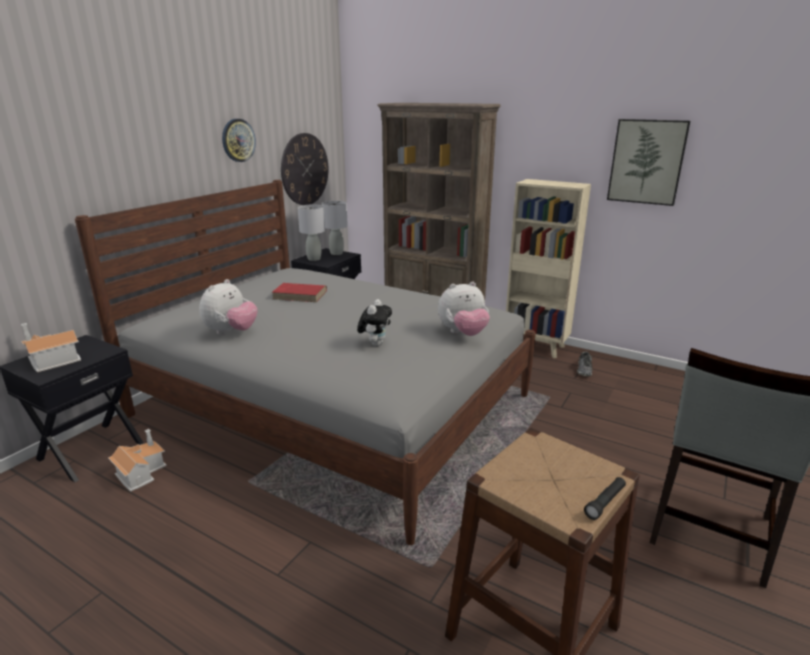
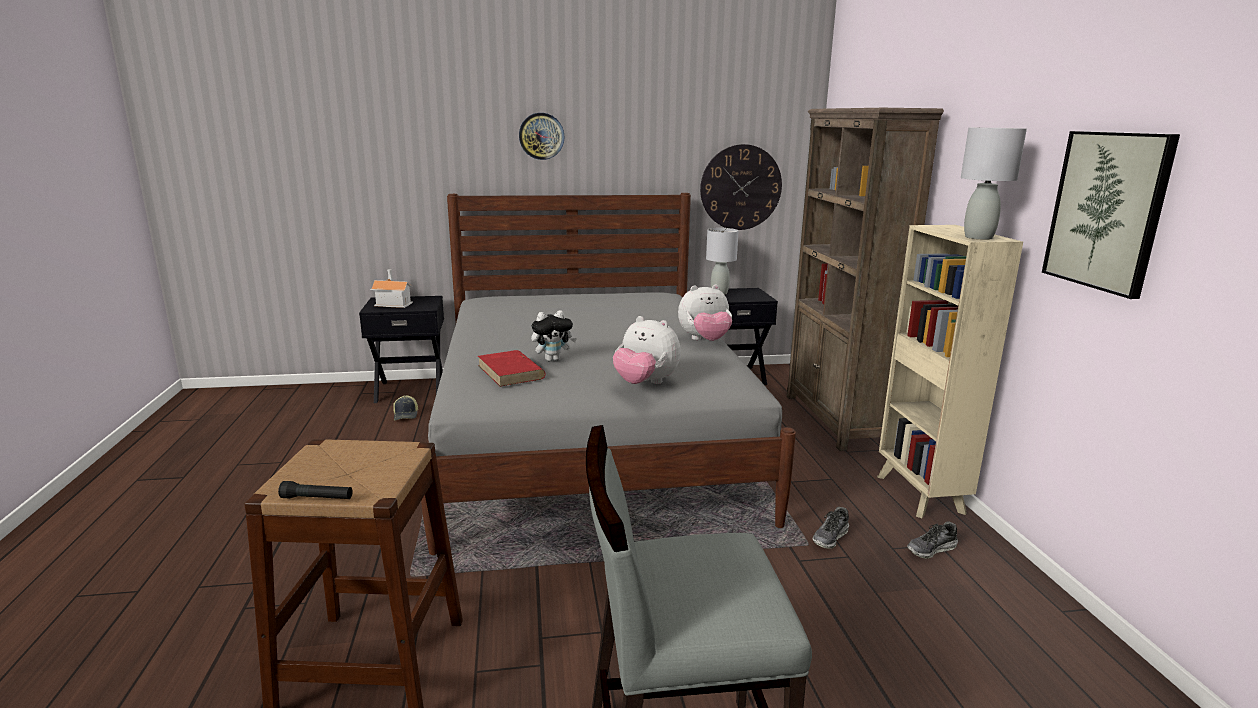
camera: 50 degrees right, 5 degrees down
toy house [108,429,167,492] -> cap [393,395,418,420]
plush toy [199,279,258,335] -> plush toy moved to [678,285,732,341]
wall clock [222,119,256,162] -> wall clock moved to [519,113,565,160]
red book [272,283,327,302] -> red book moved to [478,350,546,387]
grey table lamp [322,201,348,255] -> grey table lamp moved to [961,128,1027,240]
none -> shoe [812,507,849,549]

